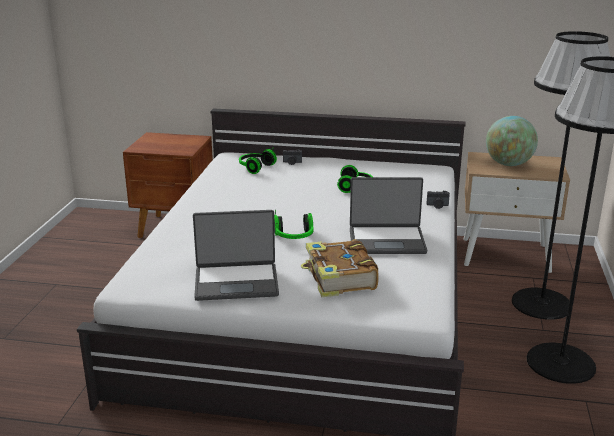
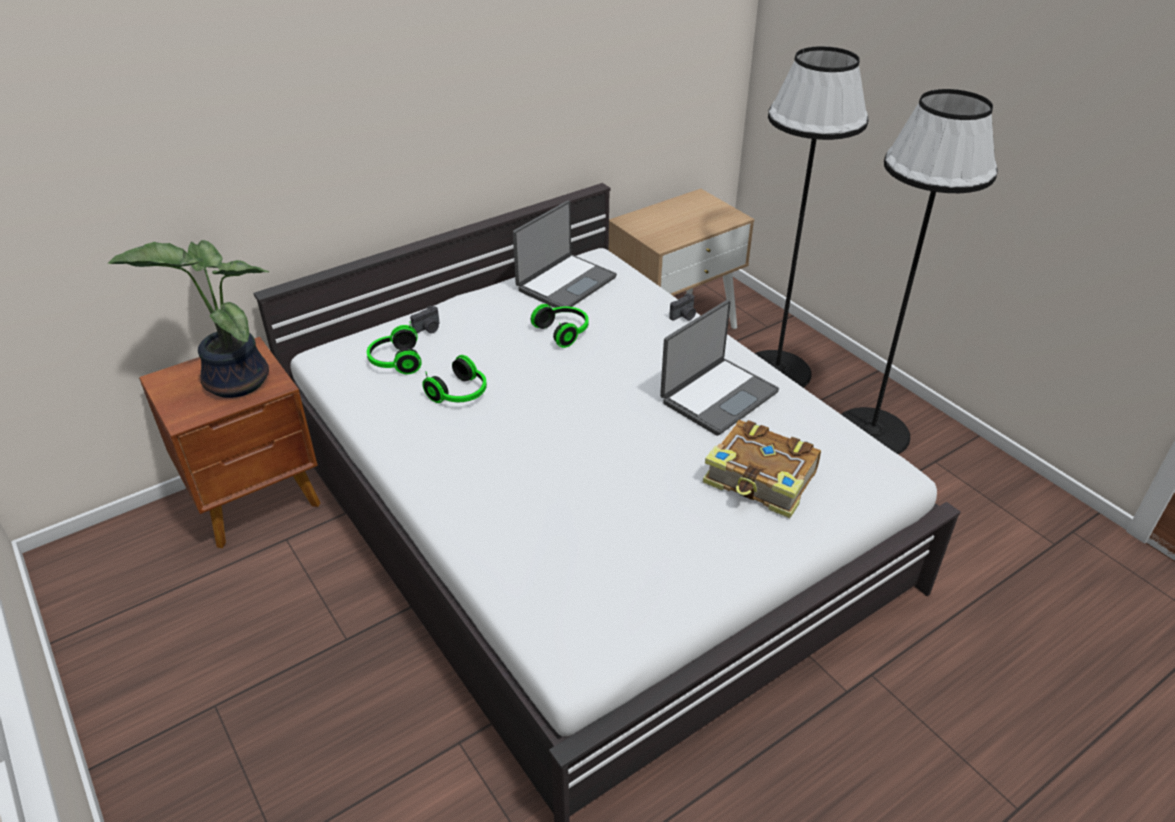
camera: 45 degrees left, 15 degrees up
laptop [193,210,279,301] -> laptop moved to [513,201,617,308]
headphones [274,210,313,239] -> headphones moved to [422,355,487,403]
globe [486,116,538,166] -> none
none -> potted plant [108,240,269,398]

